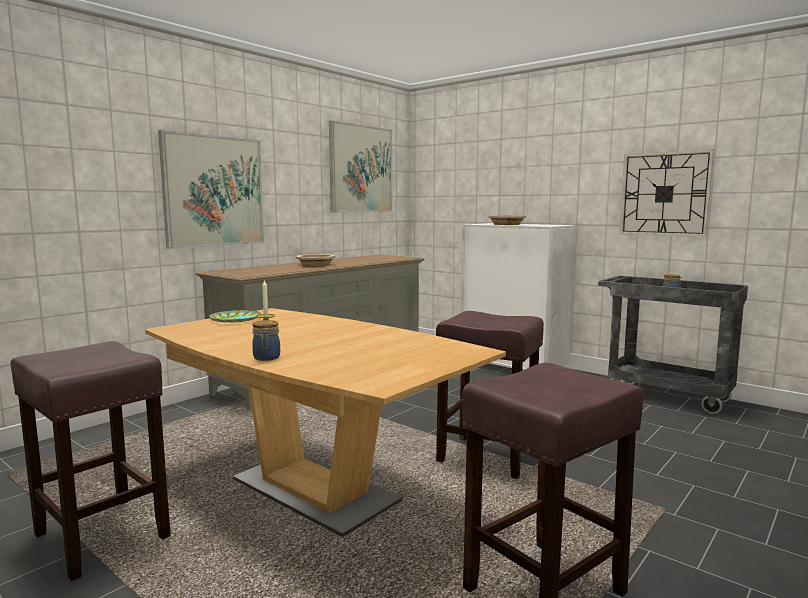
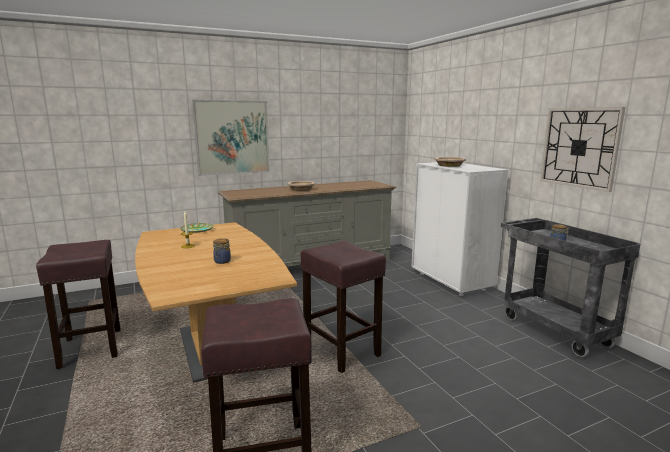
camera: 25 degrees right, 5 degrees up
jar [252,320,280,361] -> jar moved to [213,238,231,264]
picture [329,120,392,213] -> none

